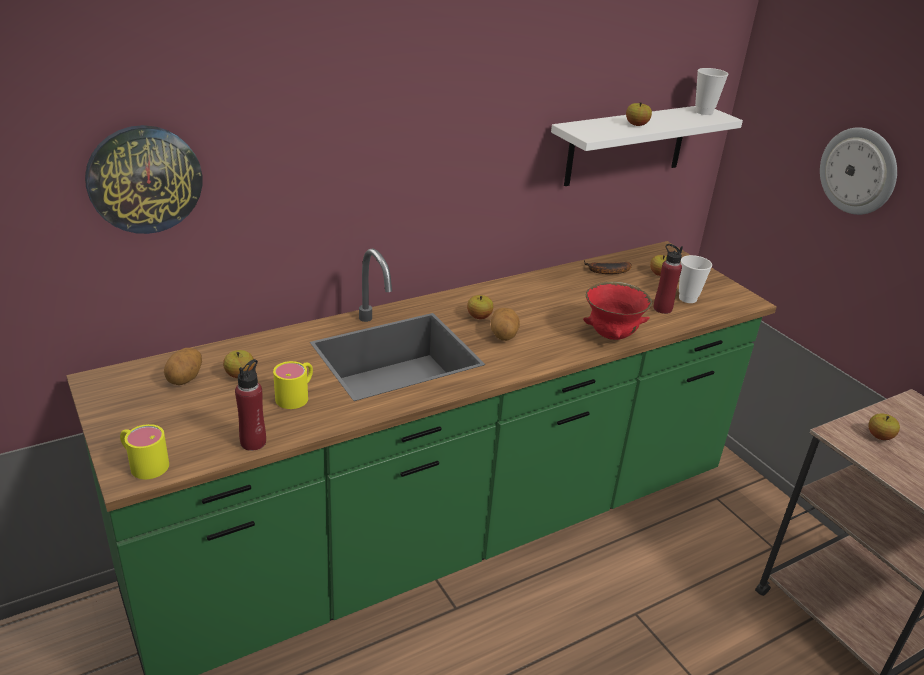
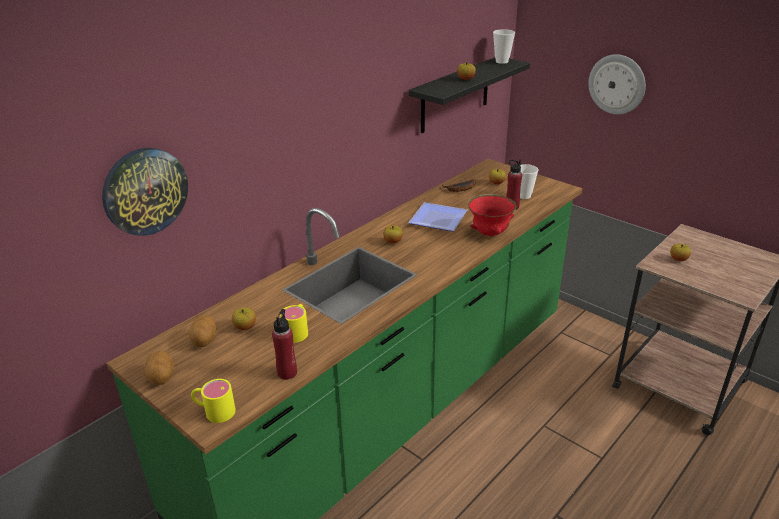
camera: 15 degrees left, 0 degrees up
potato [491,308,520,341] -> potato moved to [144,351,174,385]
white shelf [551,106,743,186] -> black shelf [409,57,530,133]
none -> plate [408,202,467,231]

